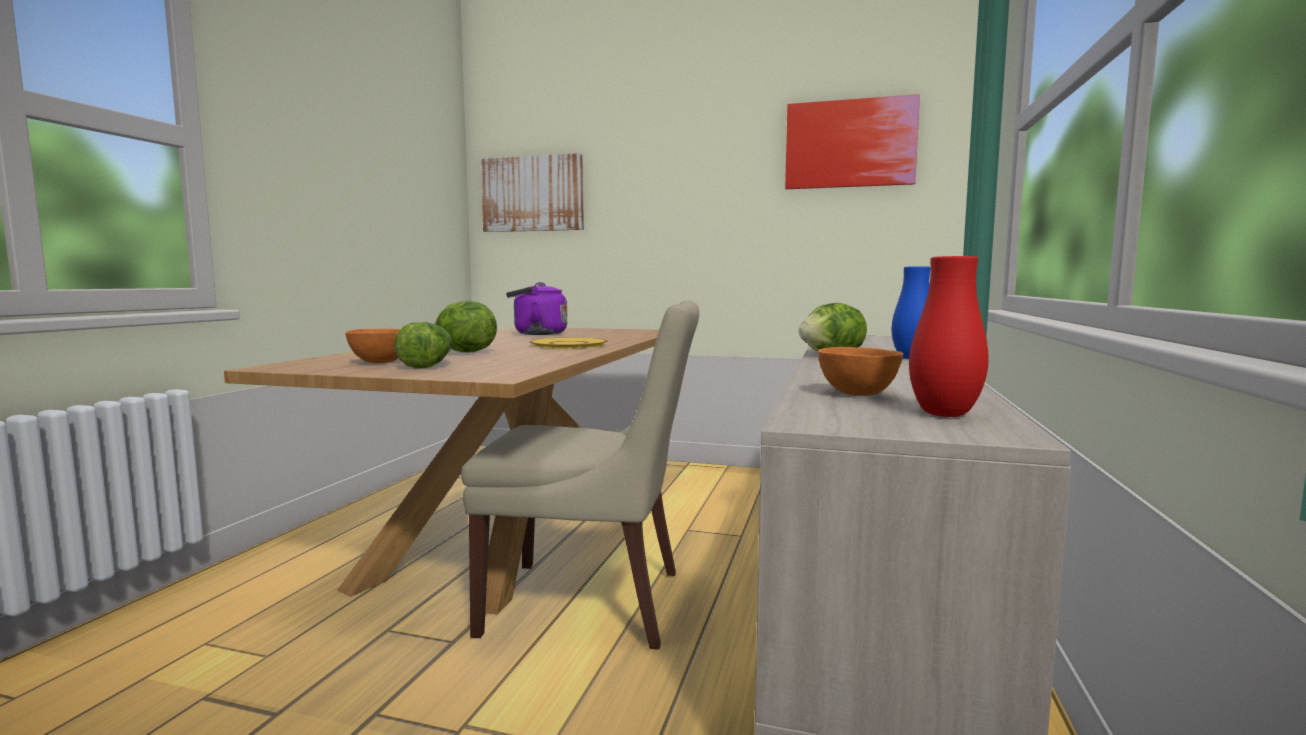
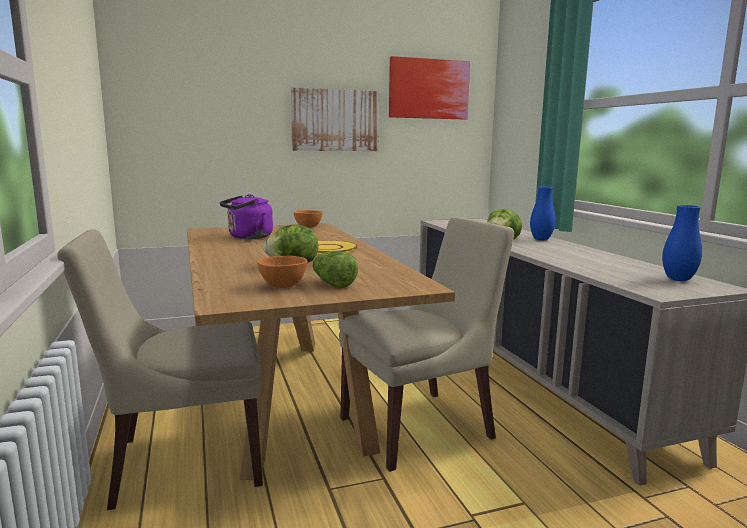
camera: 35 degrees left, 5 degrees up
picture [481,153,584,232] -> picture moved to [291,88,379,151]
orange bowl [818,347,903,396] -> orange bowl moved to [293,210,323,228]
red vase [909,256,989,417] -> blue vase [662,205,702,281]
none -> beige chair [57,229,263,510]

